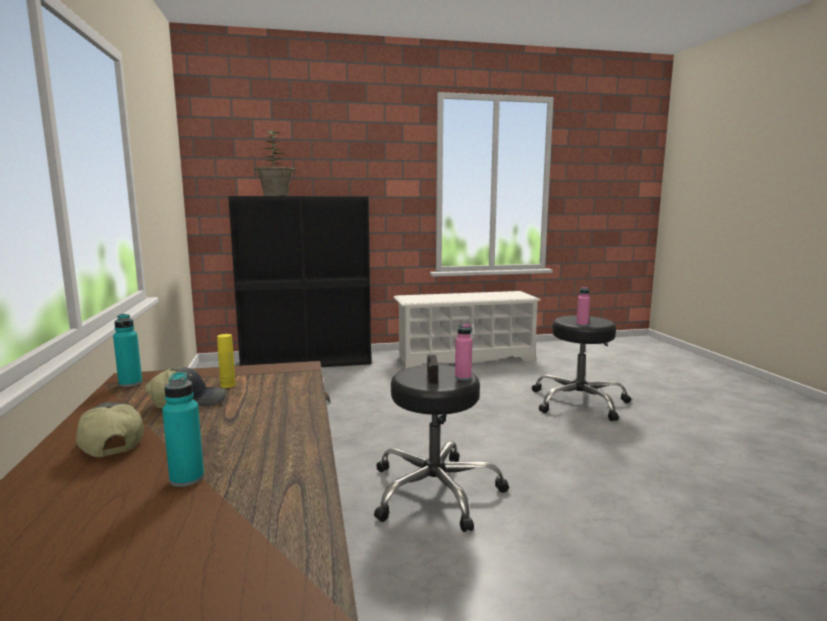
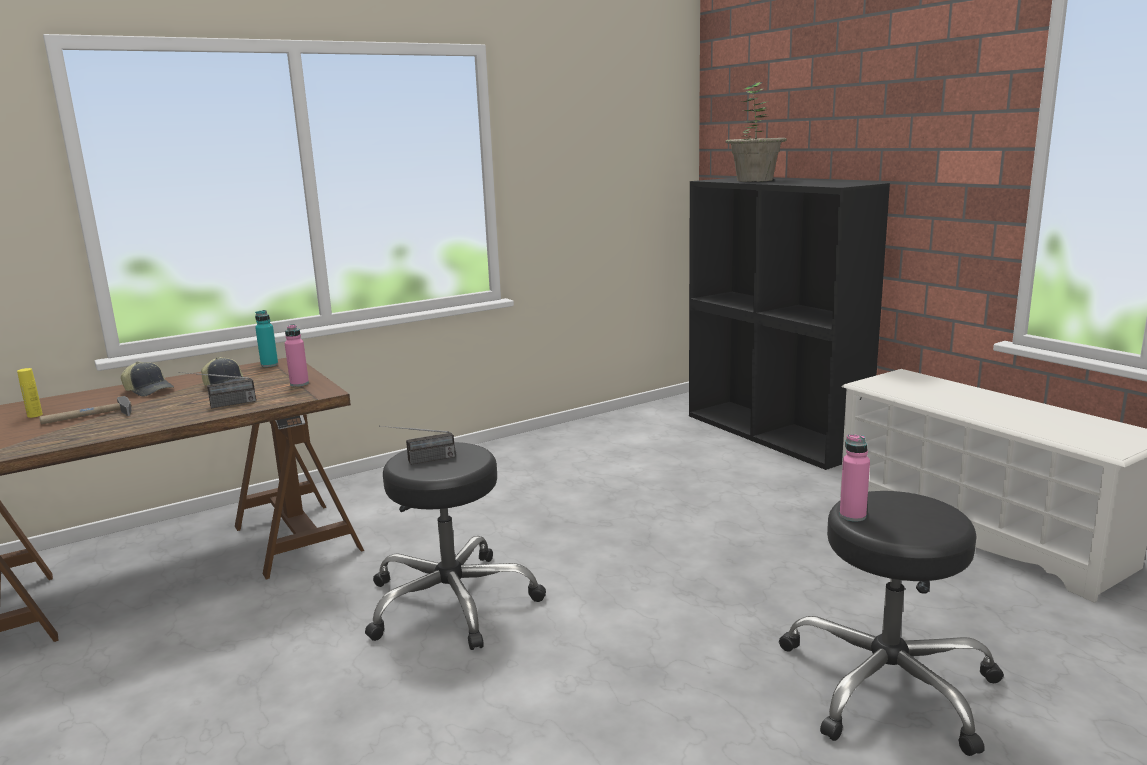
camera: 70 degrees right, 5 degrees up
cap [76,402,144,457] -> cap turned 90 degrees clockwise [121,362,174,397]
turquoise bottle [162,372,204,487] -> hammer [39,396,132,424]
yellow bottle [217,334,236,388] -> yellow bottle moved to [17,368,43,418]
pink bottle [455,323,472,380] -> pink bottle moved to [285,324,309,387]
none -> radio [179,372,256,408]

